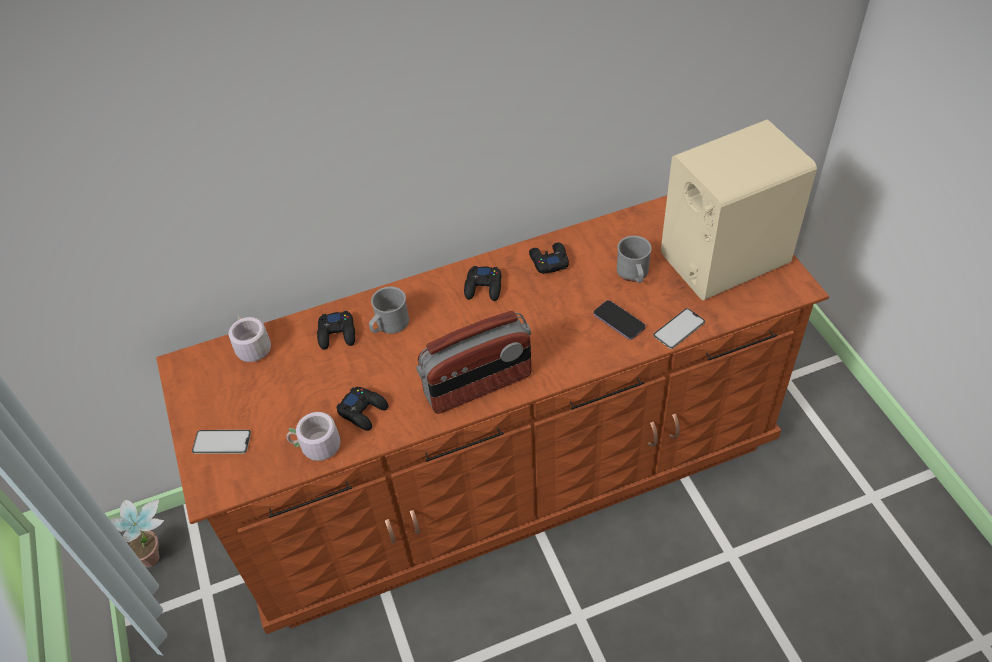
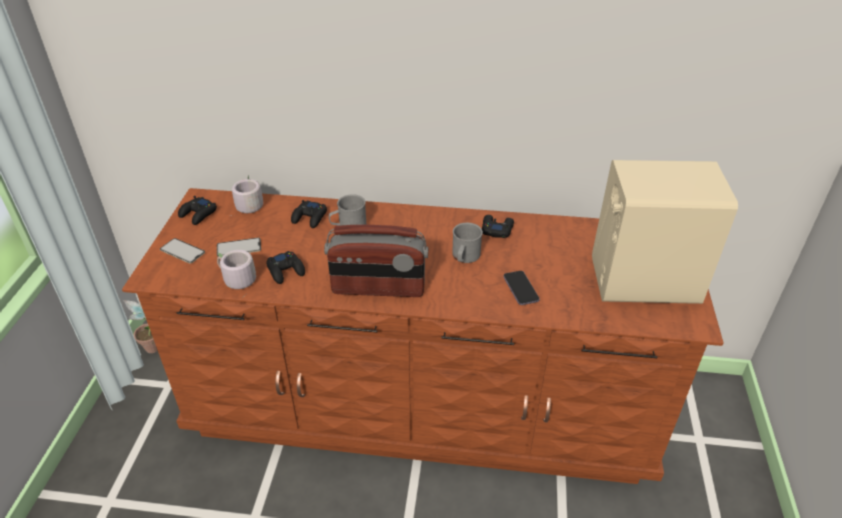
camera: 25 degrees right, 10 degrees down
black game controller [464,266,501,301] -> black game controller moved to [178,196,217,225]
grey mug [617,236,652,283] -> grey mug moved to [452,223,483,263]
phone [653,308,705,349] -> phone moved to [217,238,261,257]

